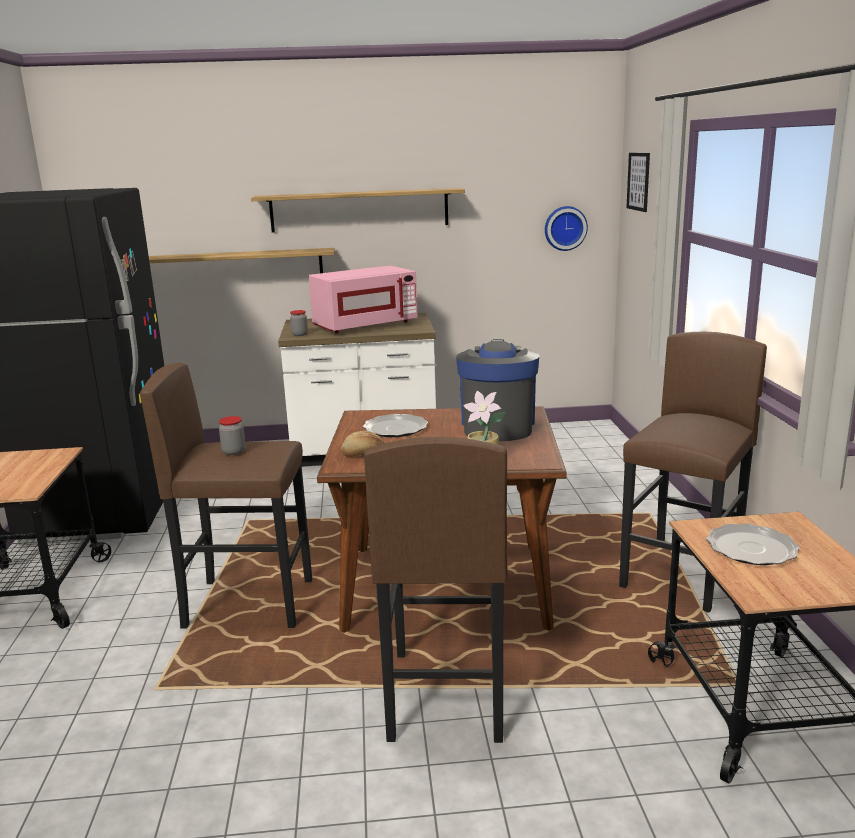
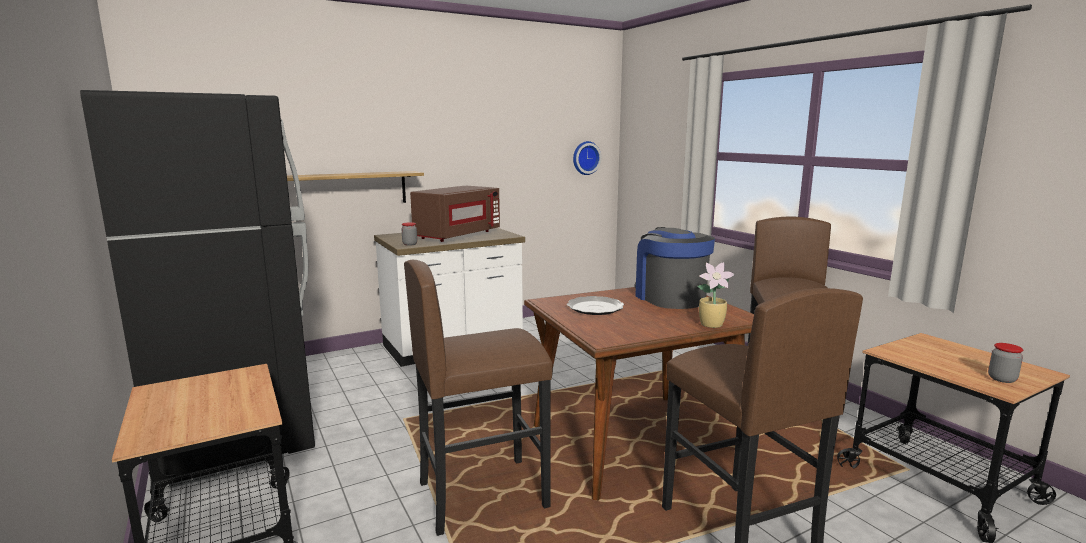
camera: 25 degrees left, 5 degrees down
jar [219,416,246,455] -> jar moved to [988,343,1023,383]
shelf [251,188,465,233] -> none
pink microwave [309,266,418,333] -> brown microwave [410,186,500,242]
bread [341,431,384,456] -> none
picture [626,153,650,212] -> none
plate [706,523,800,565] -> none

